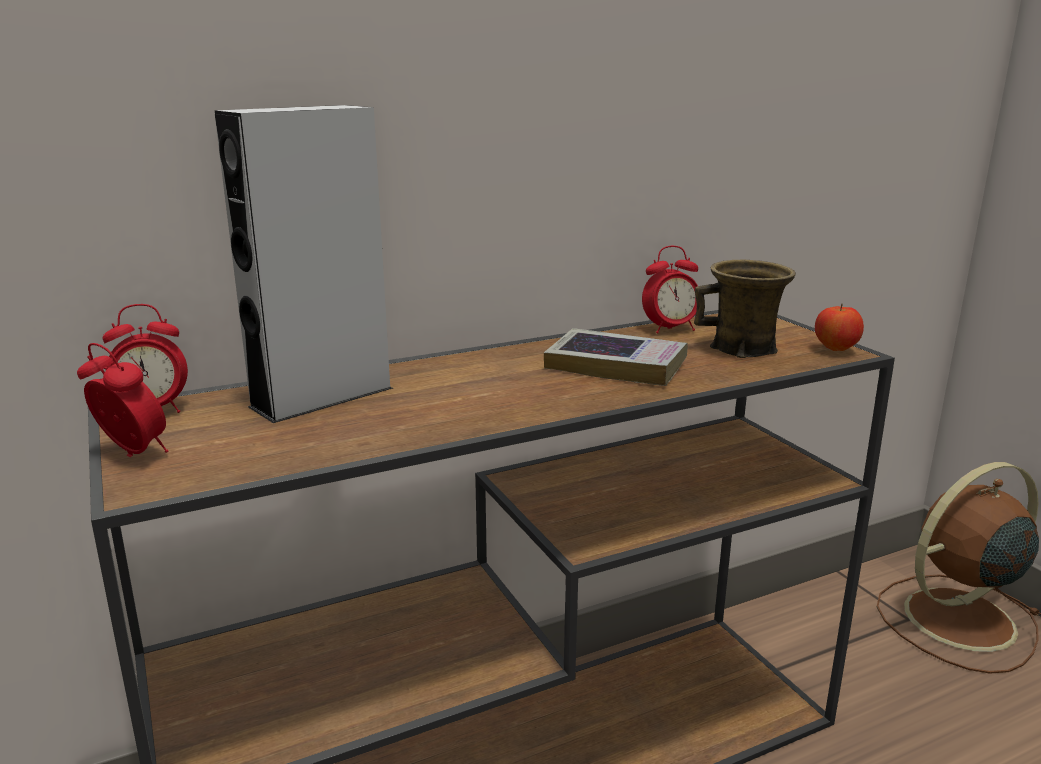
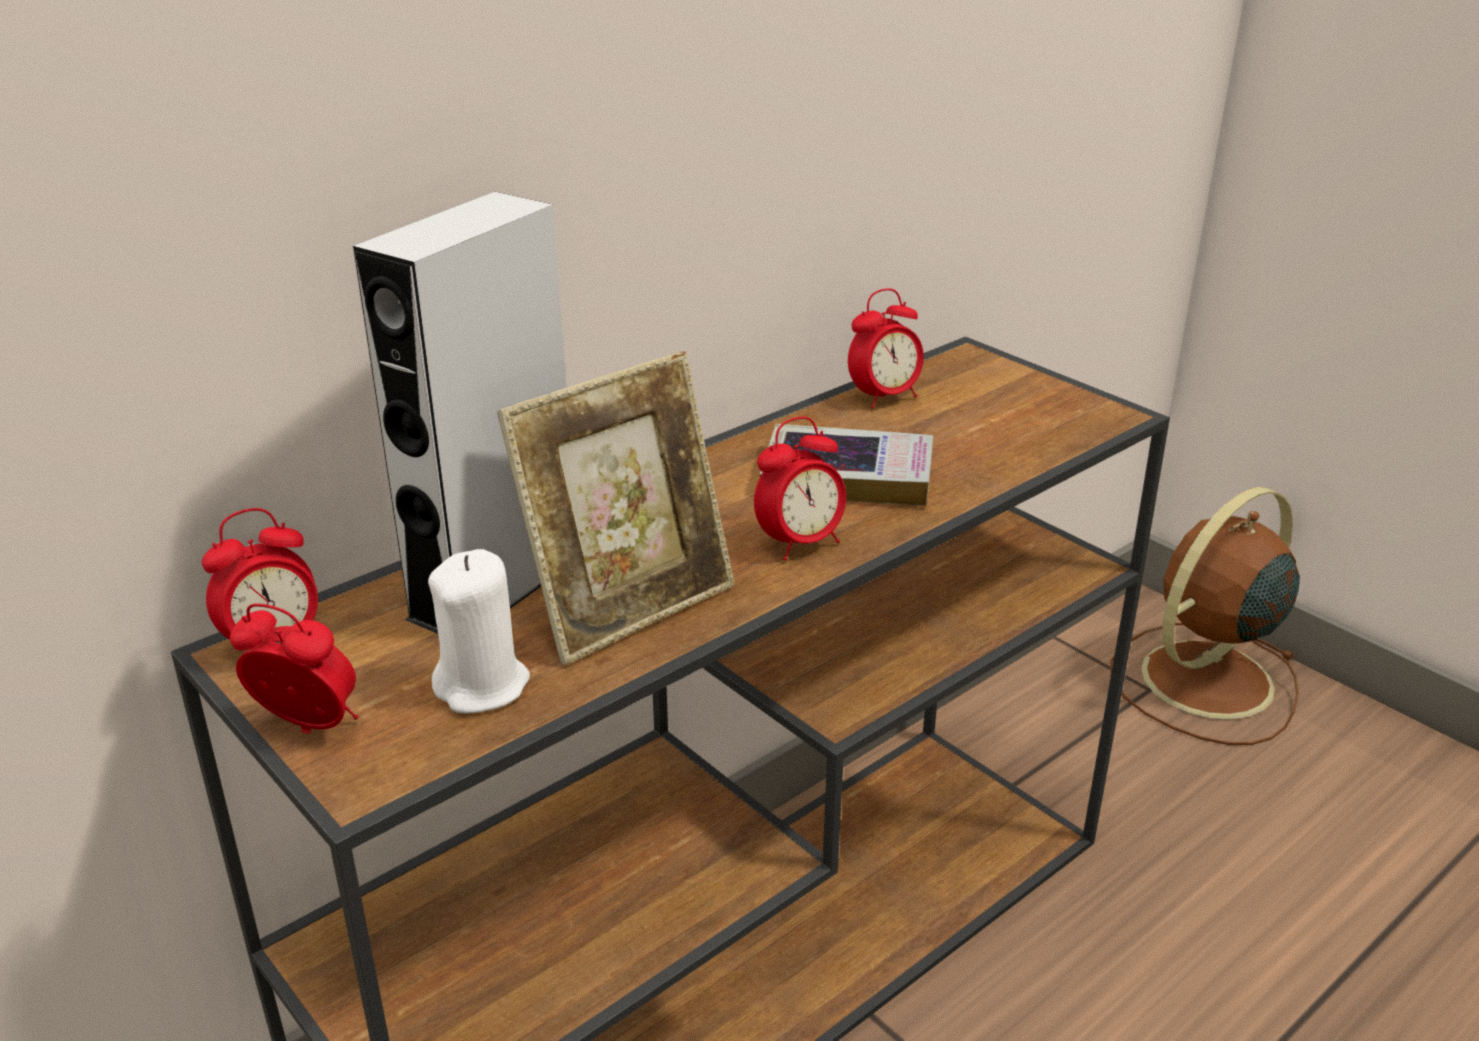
camera: 15 degrees left, 10 degrees up
brown mug [694,260,796,358] -> none
apple [815,304,864,351] -> none
none -> white candle [428,549,530,714]
none -> picture frame [497,351,735,665]
none -> alarm clock [754,416,846,561]

